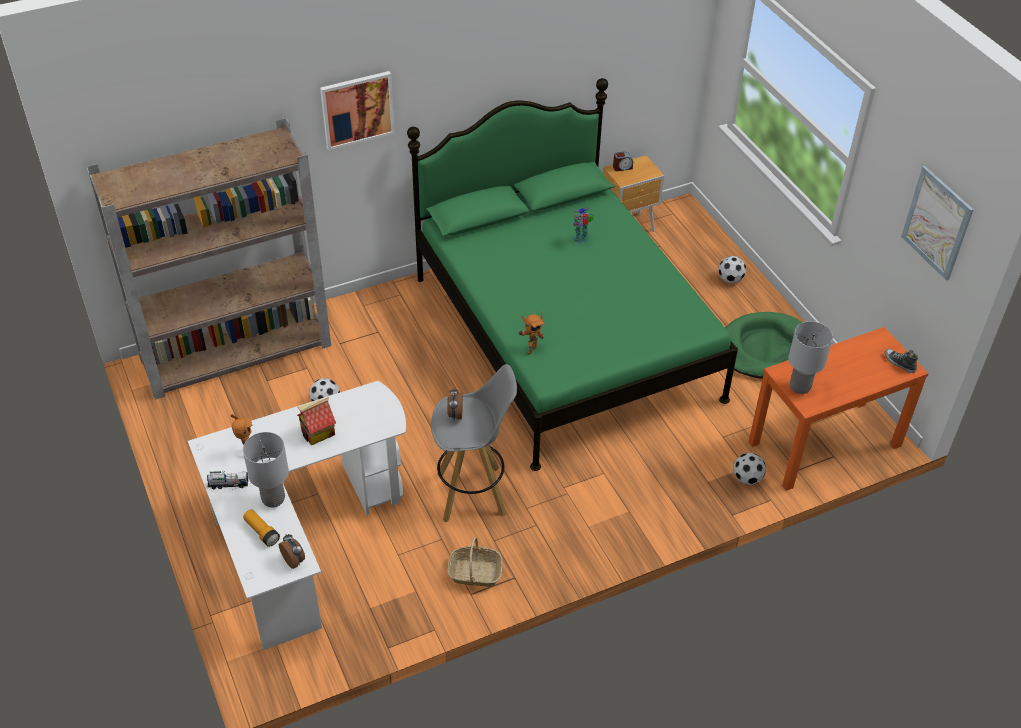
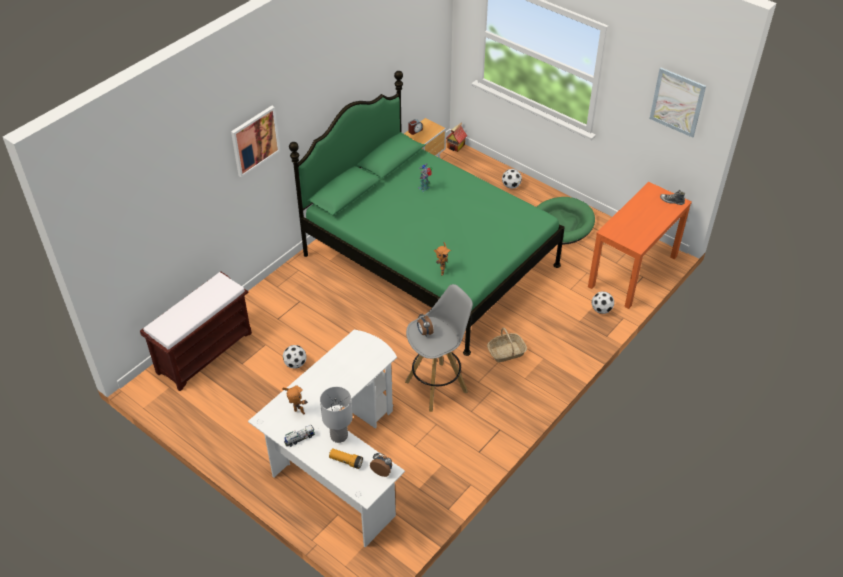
camera: 25 degrees left, 0 degrees up
brown bookcase [86,118,331,400] -> brown bench [140,271,252,391]
toy house [297,397,336,445] -> toy house moved to [446,123,467,152]
basket [447,537,503,587] -> basket moved to [487,328,527,362]
grey table lamp [788,321,833,394] -> none

